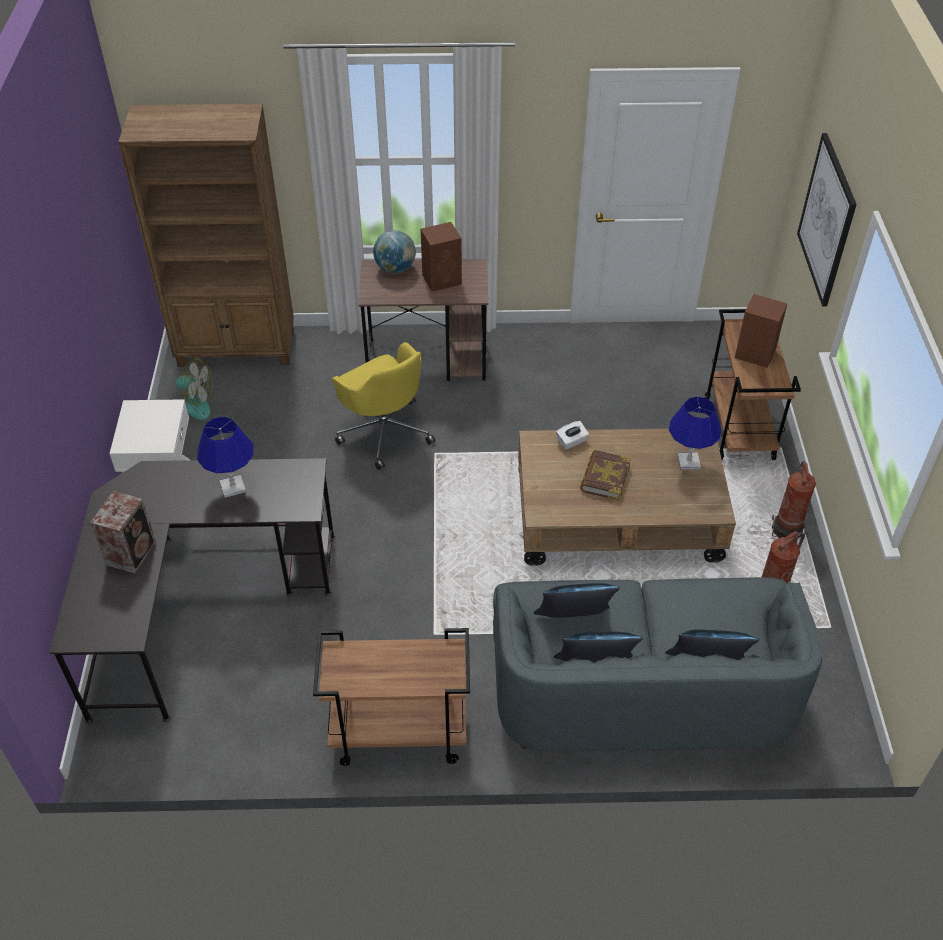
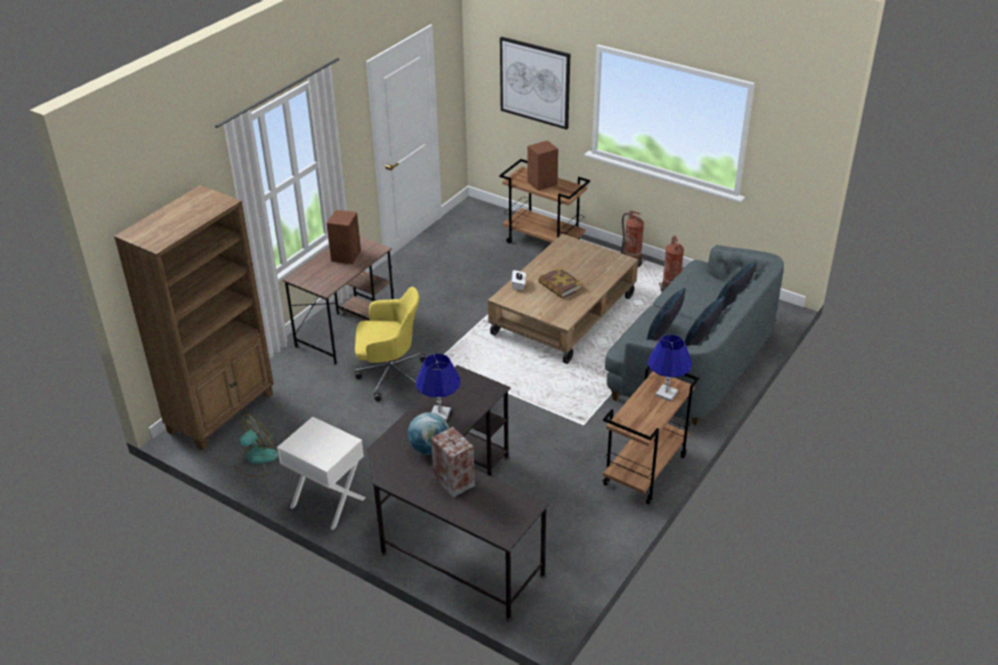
camera: 55 degrees left, 10 degrees down
globe [373,230,416,273] -> globe moved to [408,412,449,455]
blue table lamp [669,396,721,470] -> blue table lamp moved to [648,335,692,401]

